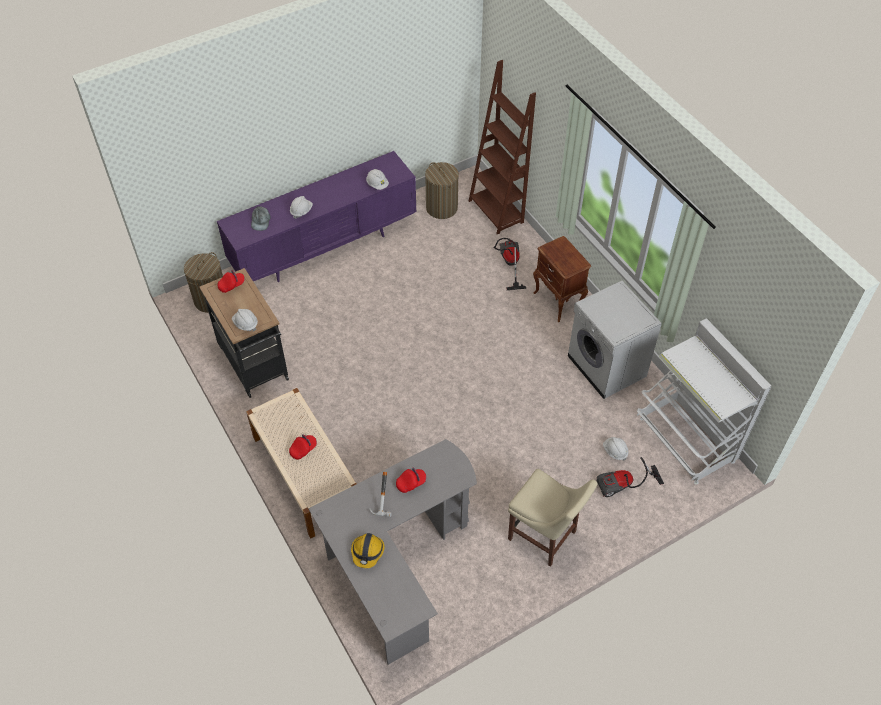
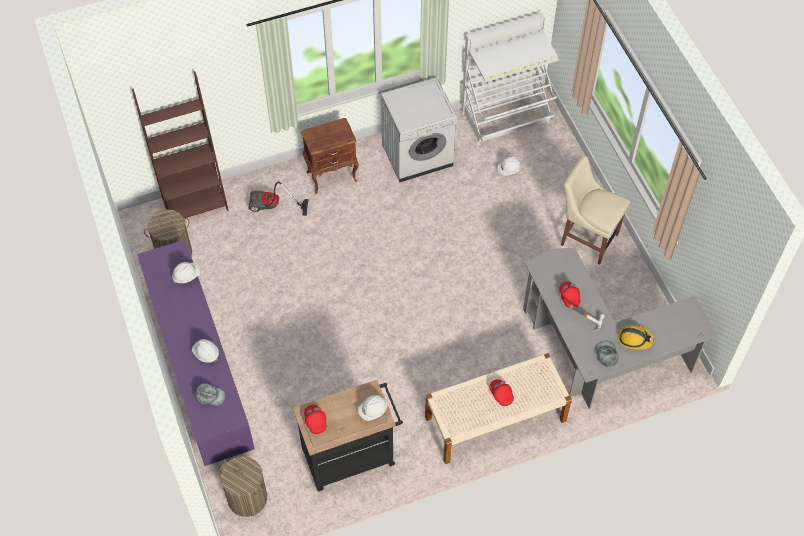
camera: 80 degrees left, 5 degrees up
beige chair [508,469,597,567] -> beige chair turned 105 degrees counterclockwise [561,156,630,264]
vacuum cleaner [597,457,664,497] -> none
none -> grey cap [596,341,619,367]

